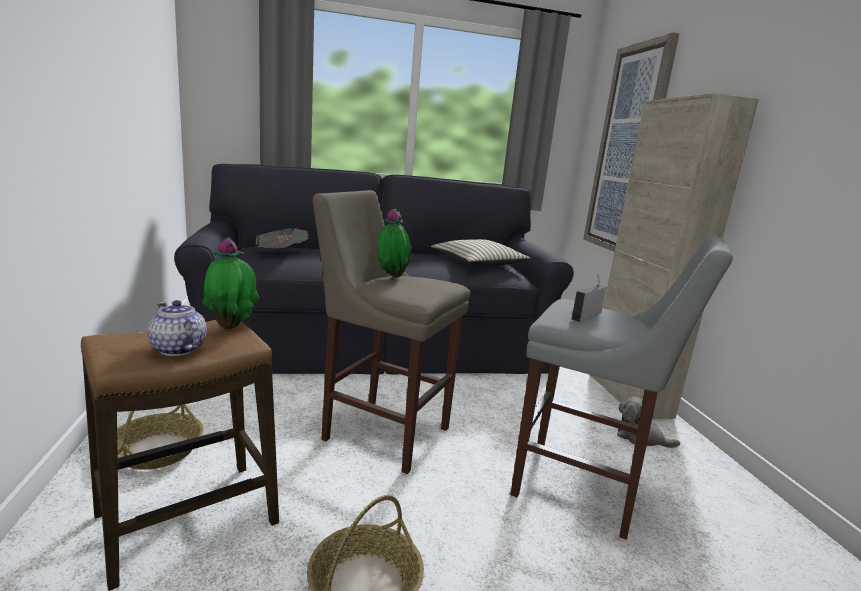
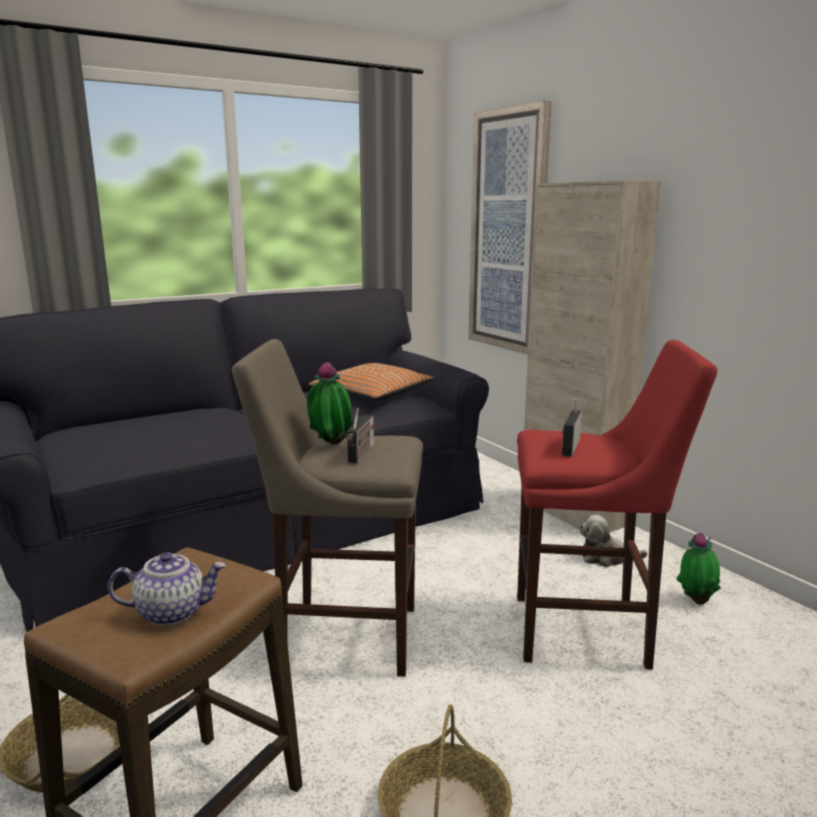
camera: 20 degrees left, 0 degrees up
teapot [148,300,207,356] -> teapot turned 150 degrees clockwise [108,552,226,626]
potted plant [203,237,259,329] -> potted plant moved to [676,533,721,605]
newspaper [256,228,309,248] -> none
beige pillow [431,239,531,266] -> orange pillow [309,363,434,401]
grey stool [511,235,733,540] -> red stool [517,340,718,670]
none -> radio [347,408,374,463]

